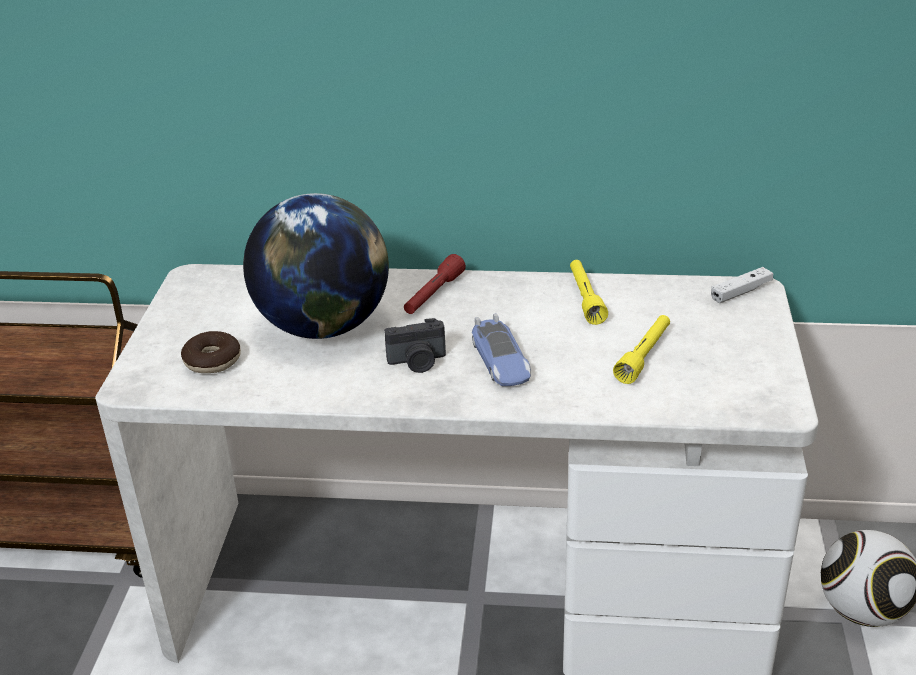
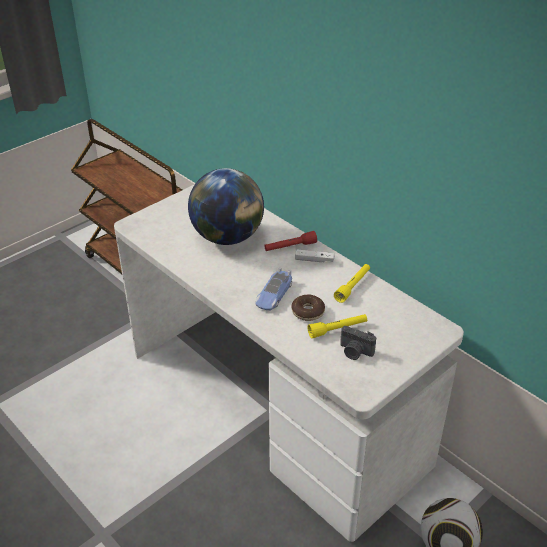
camera: 40 degrees right, 5 degrees up
donut [181,331,241,373] -> donut moved to [292,295,325,321]
camera [384,318,446,373] -> camera moved to [340,326,376,360]
white game controller [711,267,773,303] -> white game controller moved to [295,250,335,262]

